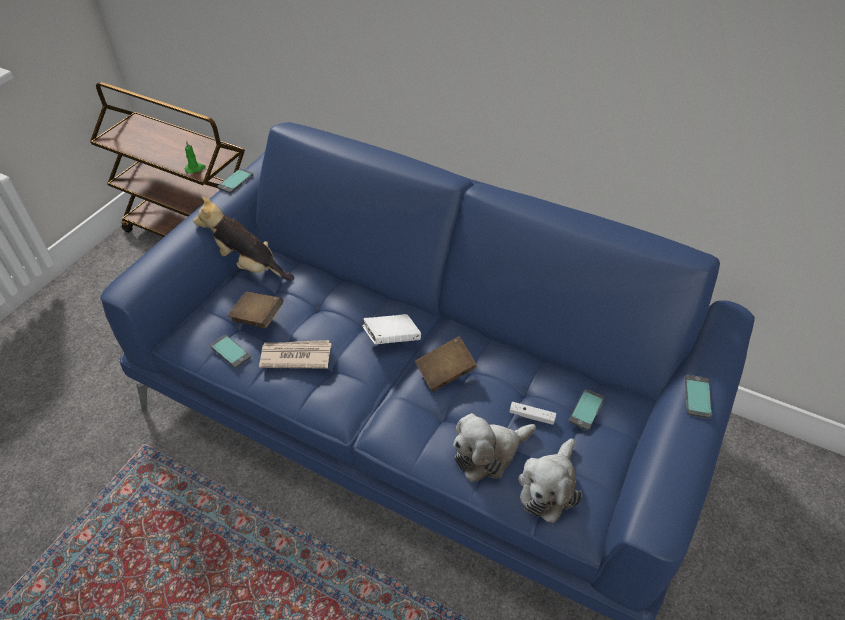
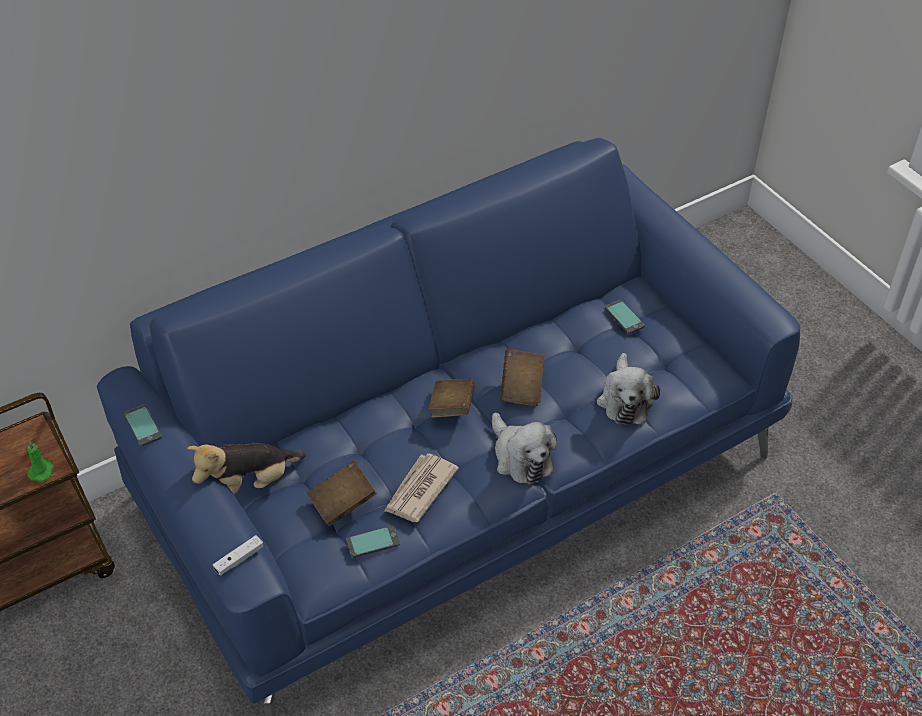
camera: 60 degrees left, 0 degrees up
white book [362,314,421,345] -> brown book [428,379,475,418]
white game controller [509,402,556,425] -> white game controller moved to [213,535,263,575]
plush toy [518,439,582,523] -> plush toy moved to [492,413,557,485]
phone [685,375,712,419] -> none

